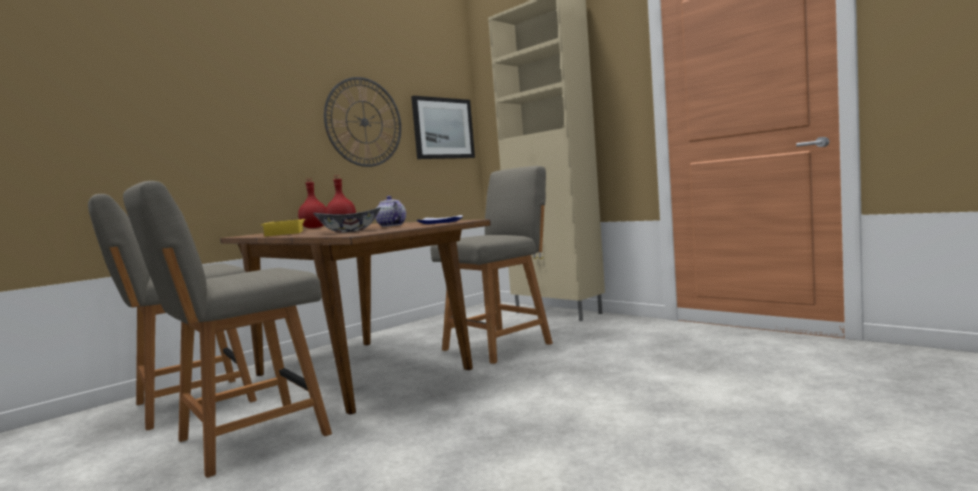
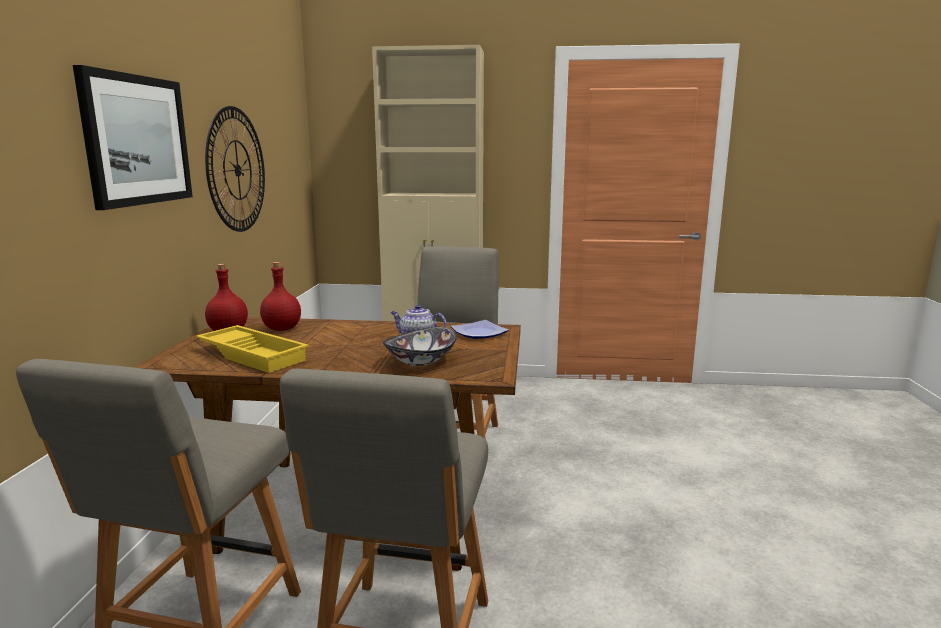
camera: 40 degrees left, 10 degrees up
picture [411,96,475,159] -> picture moved to [73,65,193,210]

